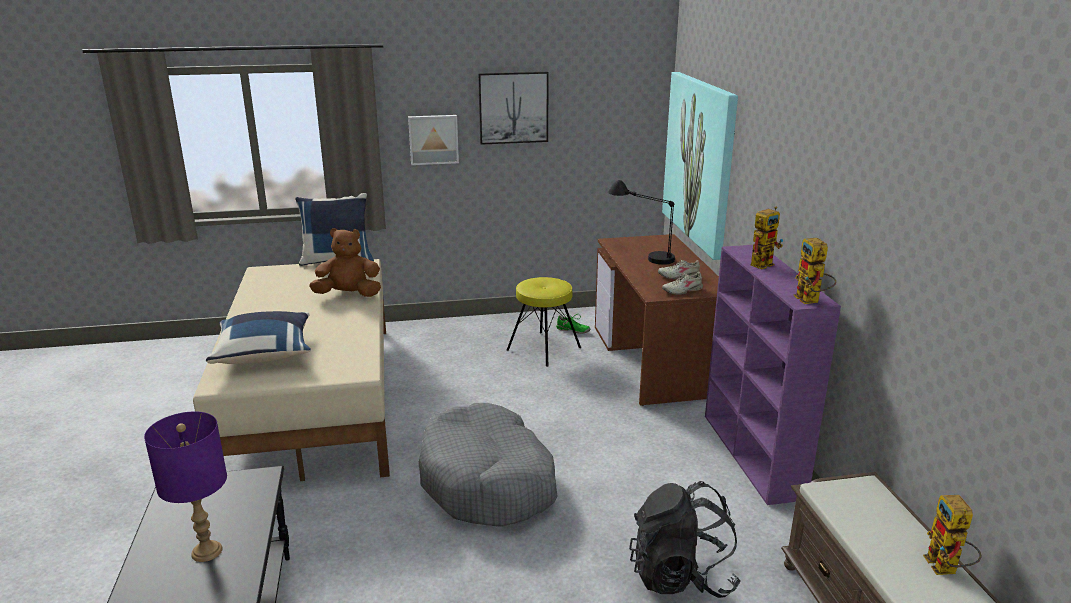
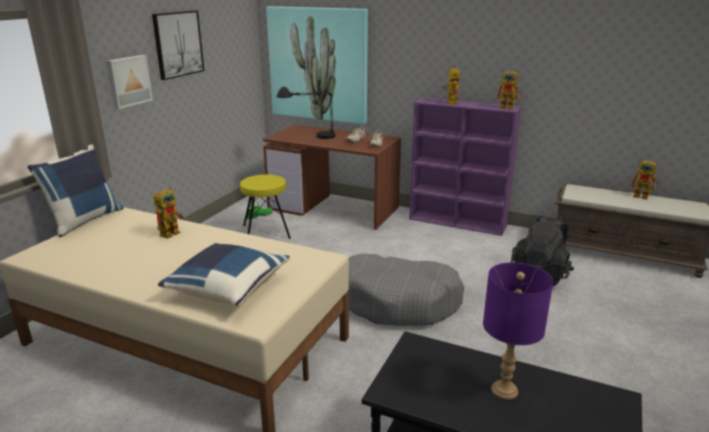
camera: 55 degrees left, 0 degrees up
brown plush toy [309,228,381,297] -> toy robot [153,186,184,239]

